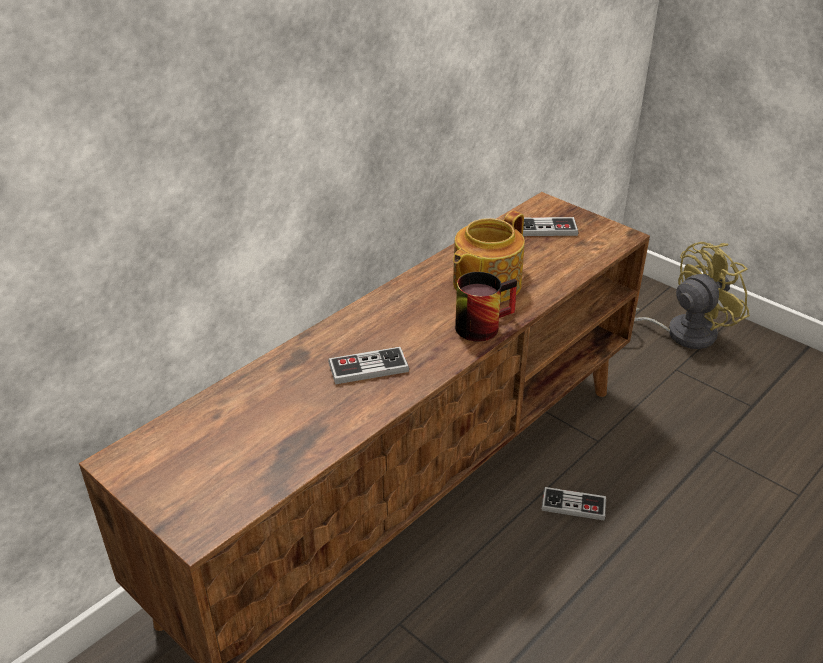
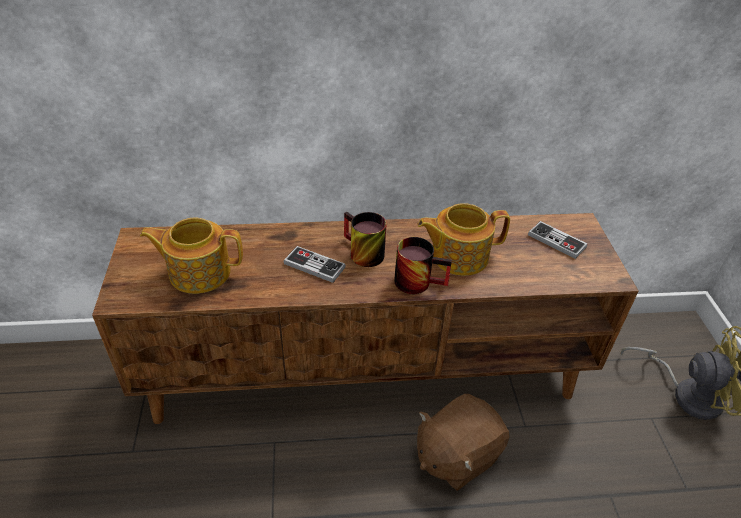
camera: 40 degrees right, 5 degrees up
game controller [542,487,606,520] -> brown plush toy [417,394,509,491]
none -> teapot [140,217,243,294]
none -> mug [344,212,387,267]

